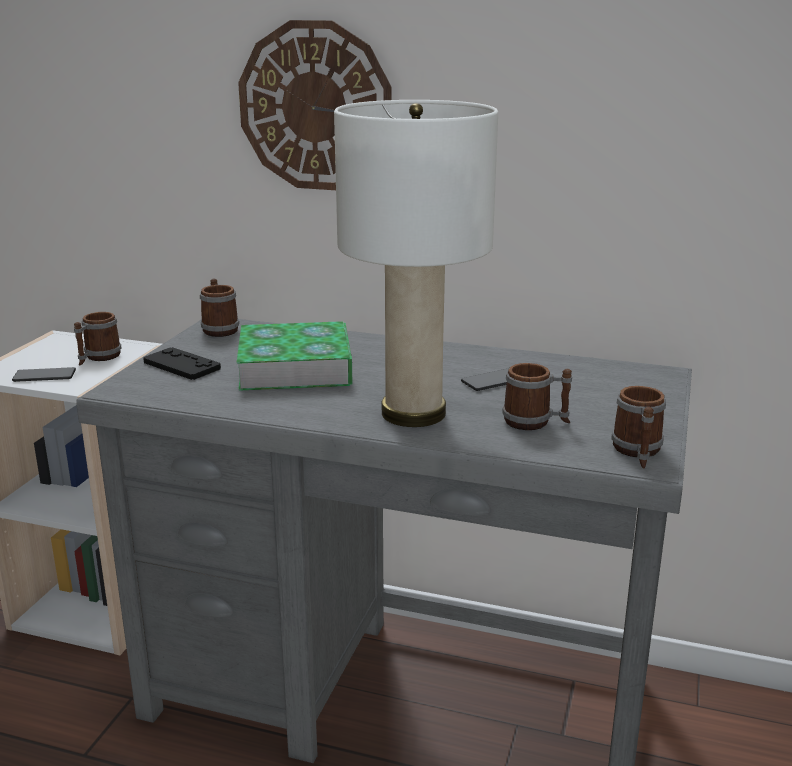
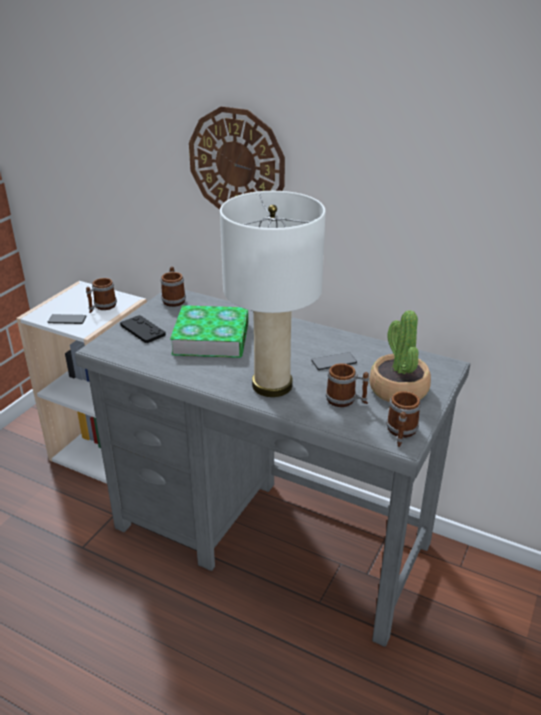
camera: 10 degrees right, 10 degrees up
none -> potted plant [369,310,431,402]

